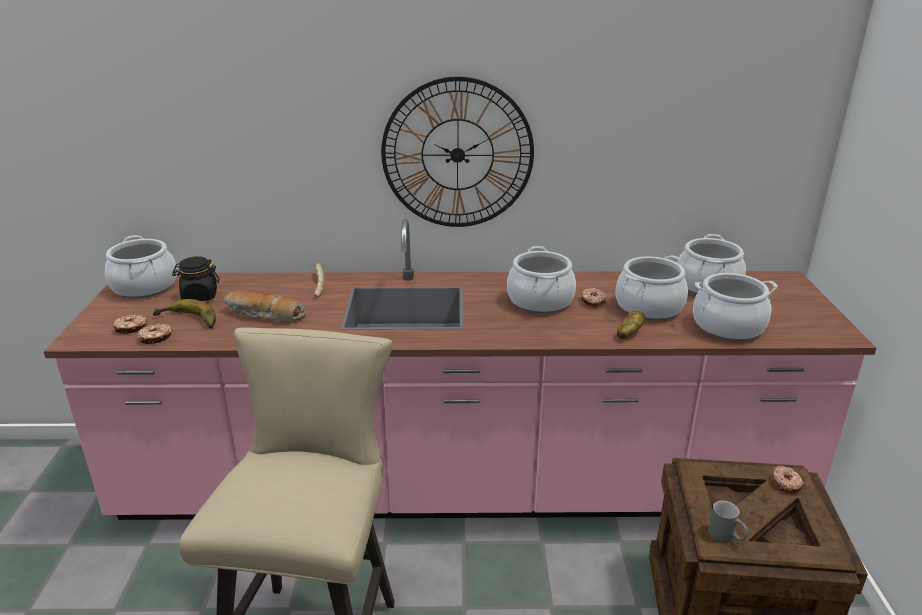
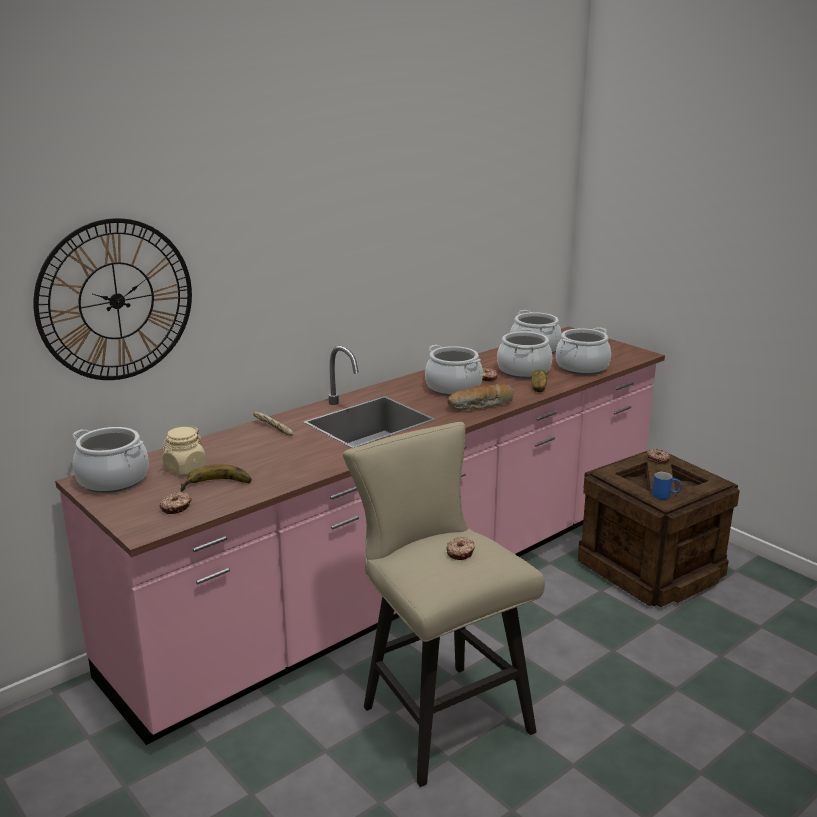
camera: 40 degrees left, 5 degrees down
donut [137,324,172,344] -> donut moved to [446,537,475,560]
black jar [172,256,220,301] -> beige jar [162,427,206,475]
bread [223,290,306,322] -> bread moved to [447,384,514,410]
wall clock [381,76,534,227] -> wall clock moved to [33,218,192,380]
grey mug [708,501,749,542] -> blue mug [652,472,681,500]

